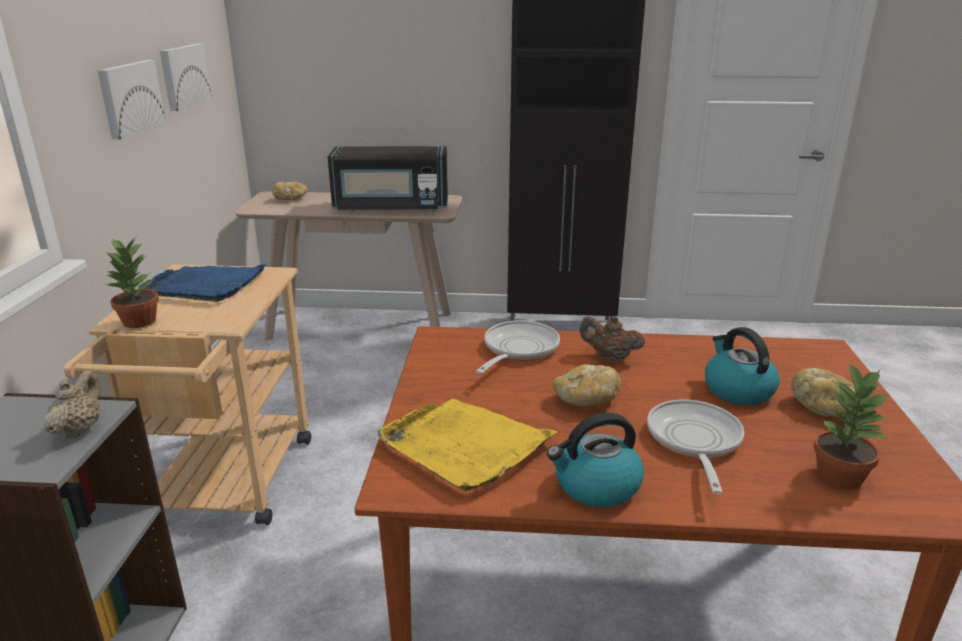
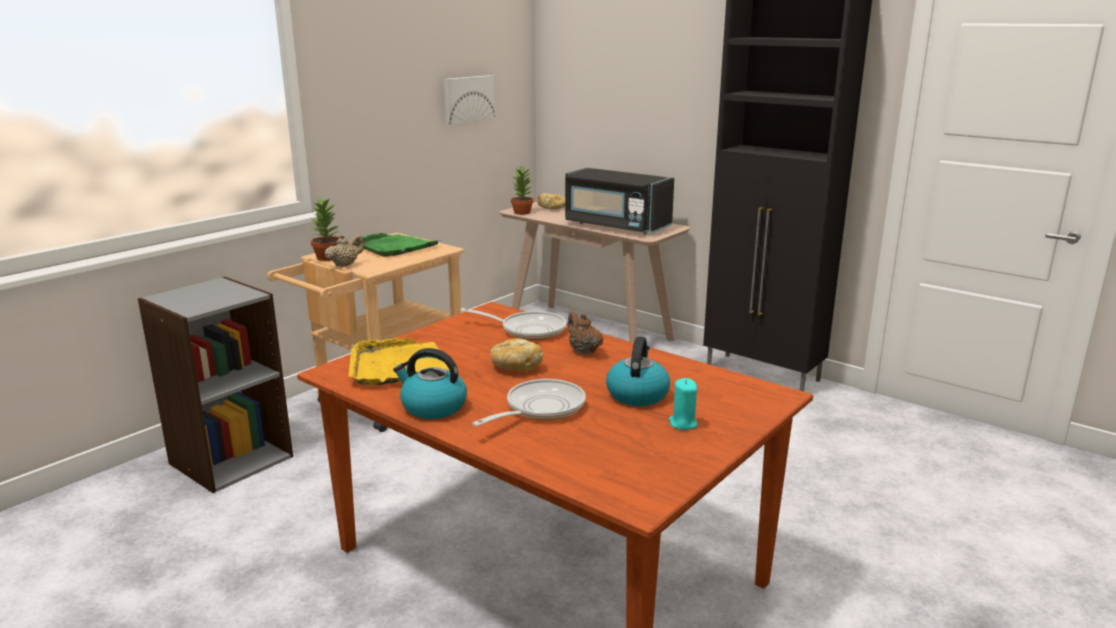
camera: 35 degrees right, 5 degrees down
beige teapot [44,370,101,438] -> beige teapot moved to [325,234,364,267]
picture [97,60,166,139] -> none
blue tray [138,263,269,302] -> green tray [354,233,441,257]
frying pan [476,320,560,374] -> frying pan turned 45 degrees clockwise [460,308,566,340]
bread [791,368,855,417] -> turquoise candle [669,378,697,430]
potted plant [813,363,889,489] -> potted plant moved to [511,165,534,215]

